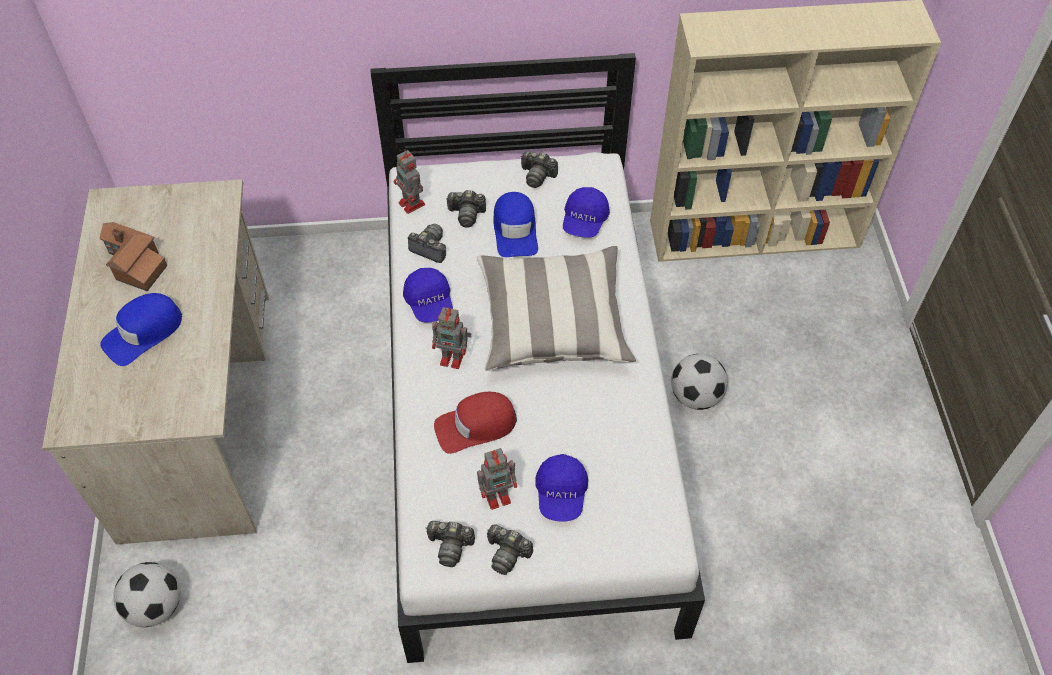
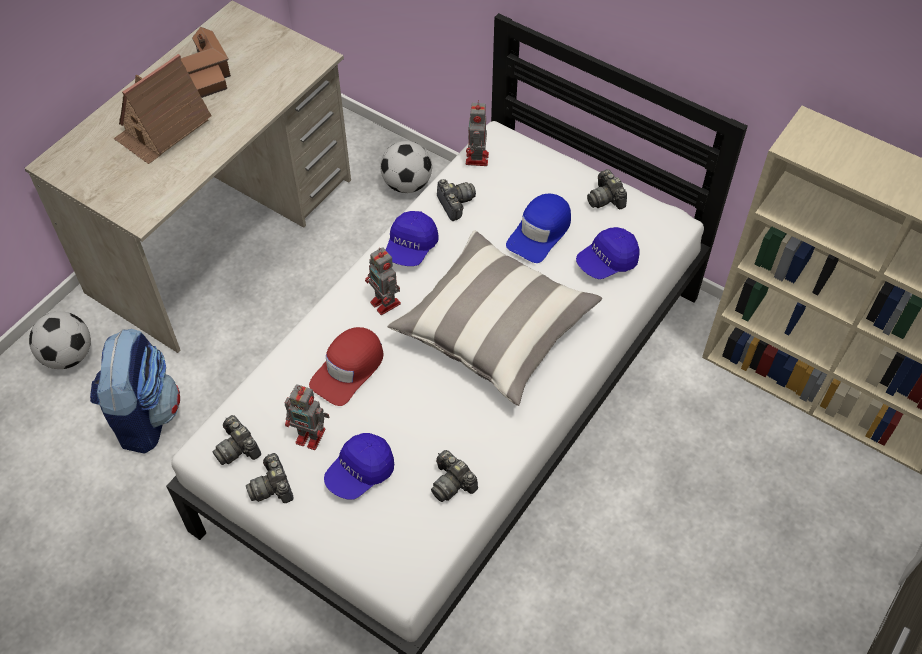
camera: 40 degrees right, 0 degrees up
blue cap [100,293,182,366] -> toy house [114,54,211,164]
red cap [434,392,517,454] -> red cap turned 75 degrees counterclockwise [309,327,384,406]
camera [446,190,486,228] -> camera moved to [431,450,478,502]
football [671,354,728,410] -> football moved to [380,141,432,193]
none -> backpack [90,329,180,454]

